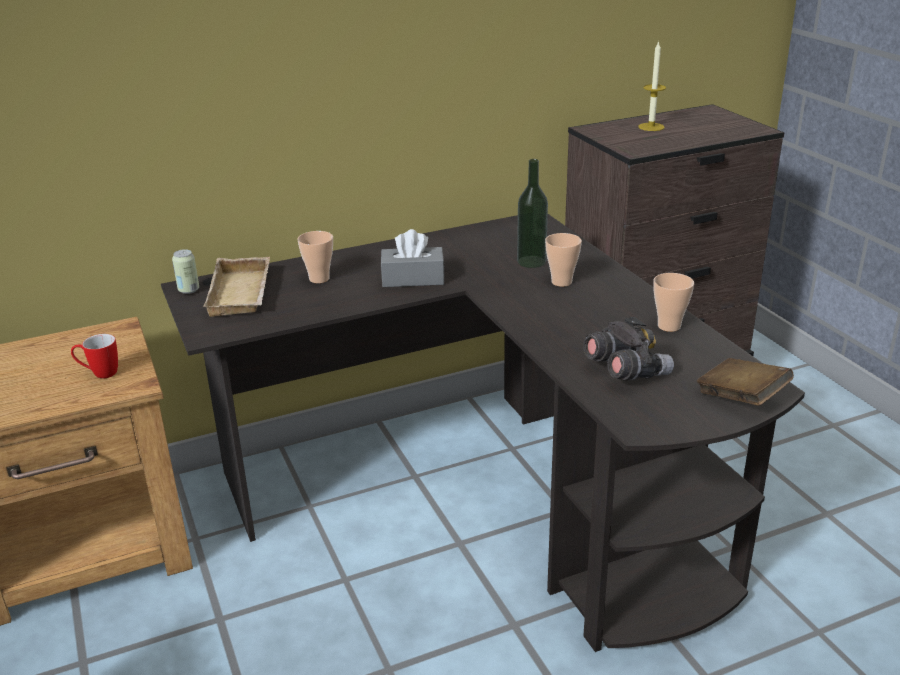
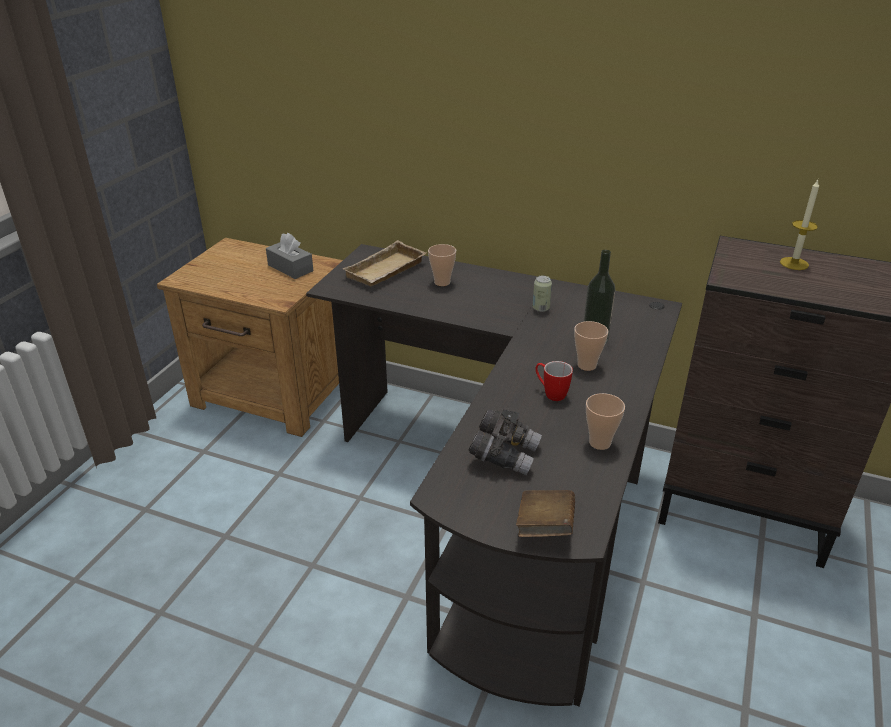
camera: 45 degrees right, 5 degrees up
mug [71,334,118,378] -> mug moved to [535,361,573,401]
can [172,249,199,294] -> can moved to [532,275,552,312]
grey tissue box [381,229,445,287] -> grey tissue box moved to [266,233,313,279]

